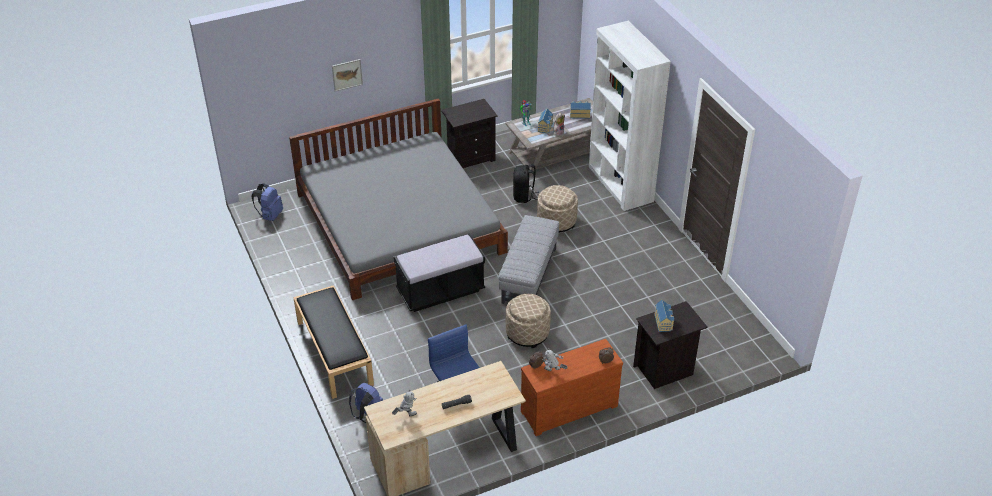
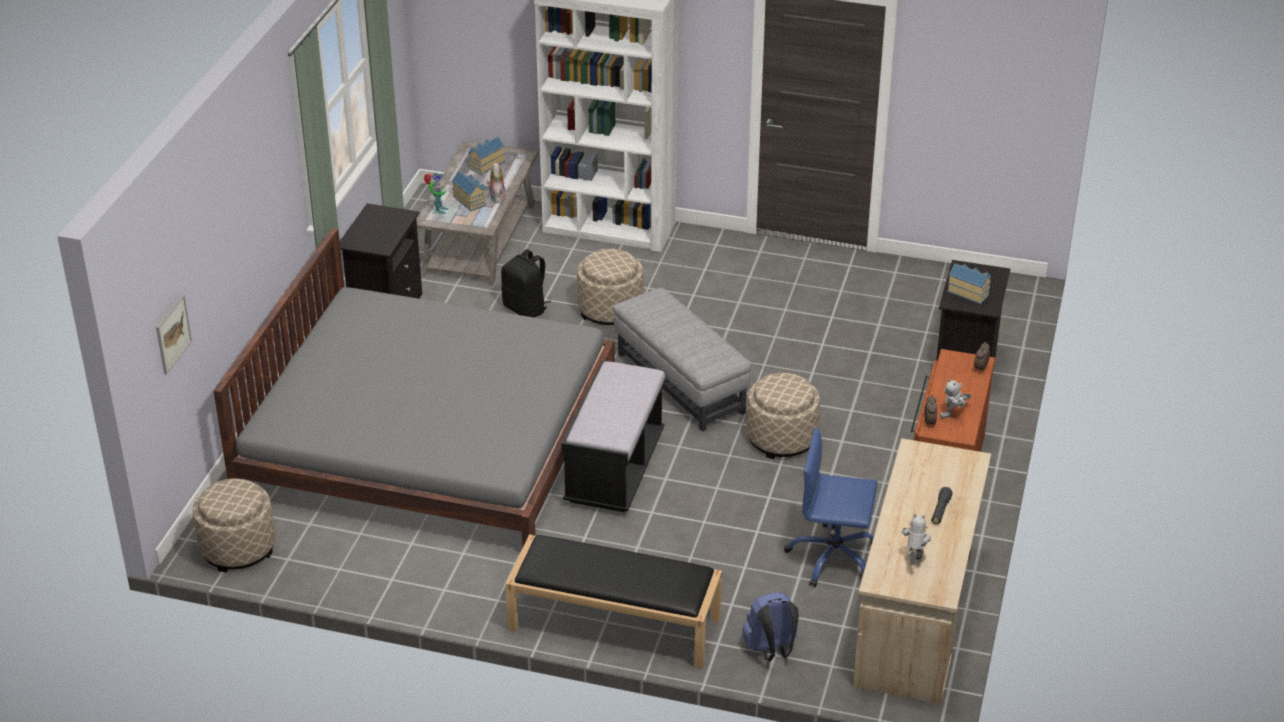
camera: 50 degrees left, 5 degrees down
blue backpack [252,183,283,221] -> beige ottoman [193,479,275,572]
picture [332,59,363,91] -> picture moved to [156,295,192,375]

